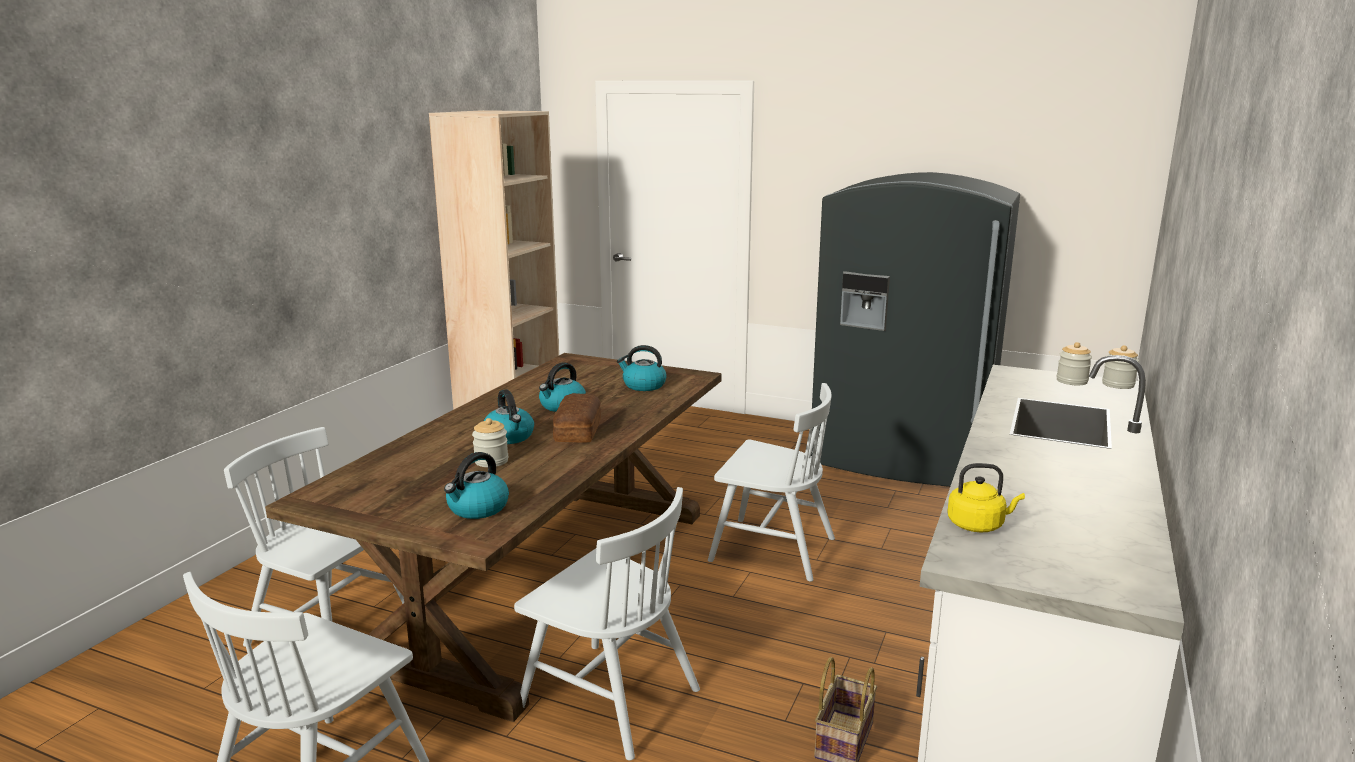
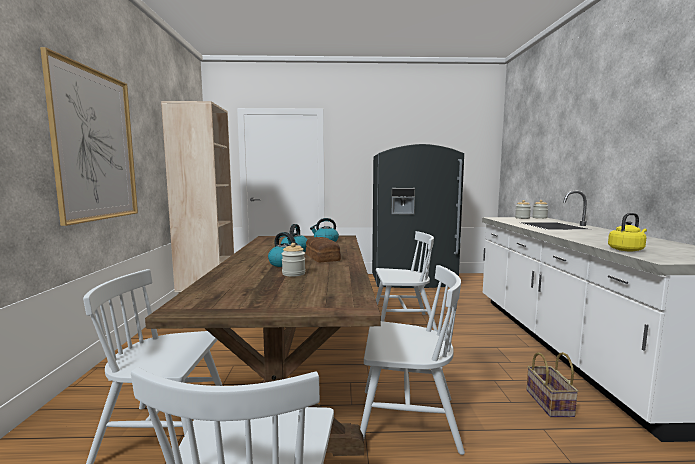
camera: 25 degrees left, 10 degrees down
kettle [444,452,509,519] -> none
none -> picture [40,47,138,226]

